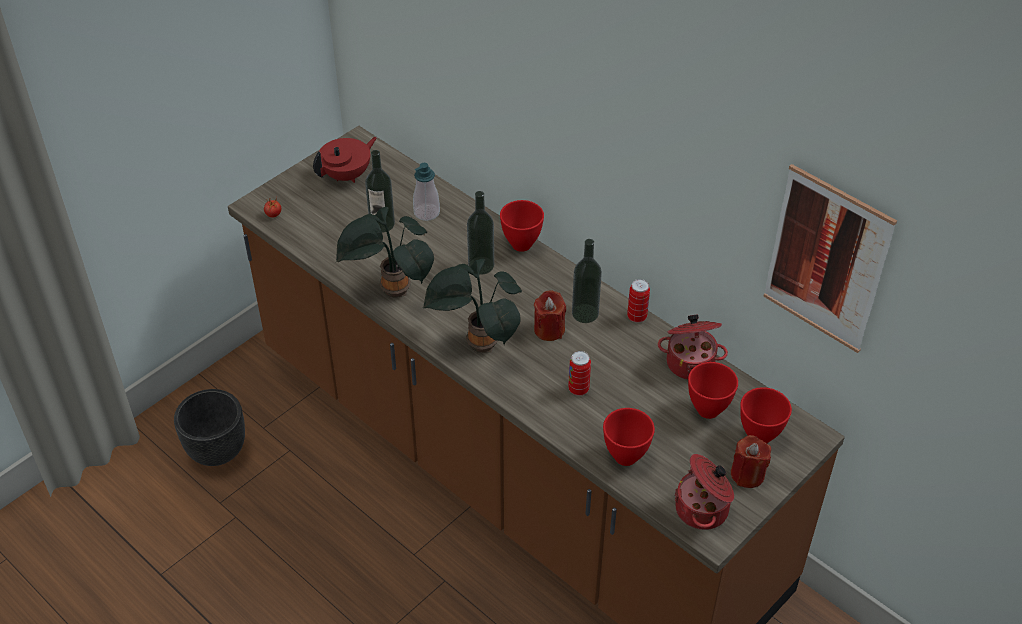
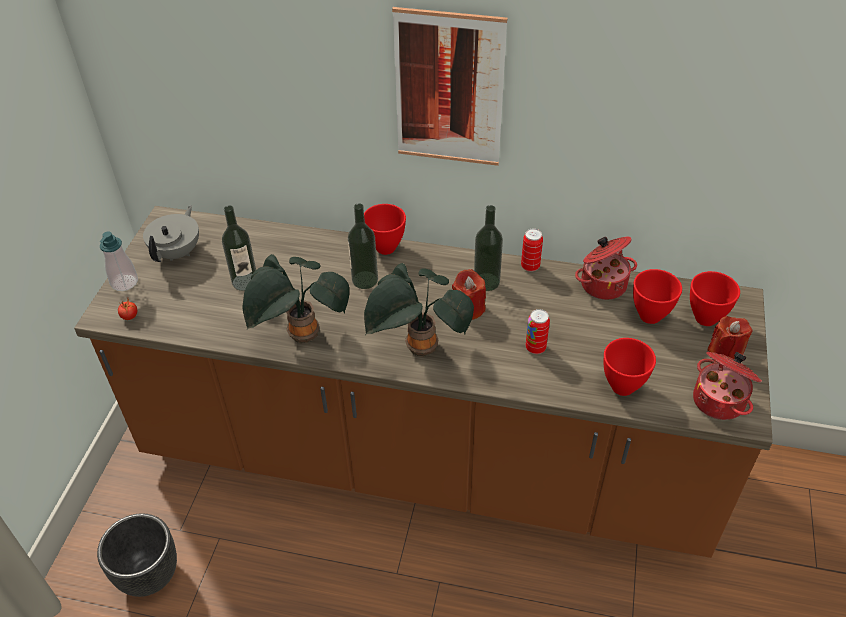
camera: 30 degrees left, 0 degrees up
red teapot [313,137,377,183] -> grey teapot [143,205,199,262]
soap dispenser [413,163,440,221] -> soap dispenser moved to [100,231,138,291]
picture [763,164,897,353] -> picture moved to [392,7,508,166]

